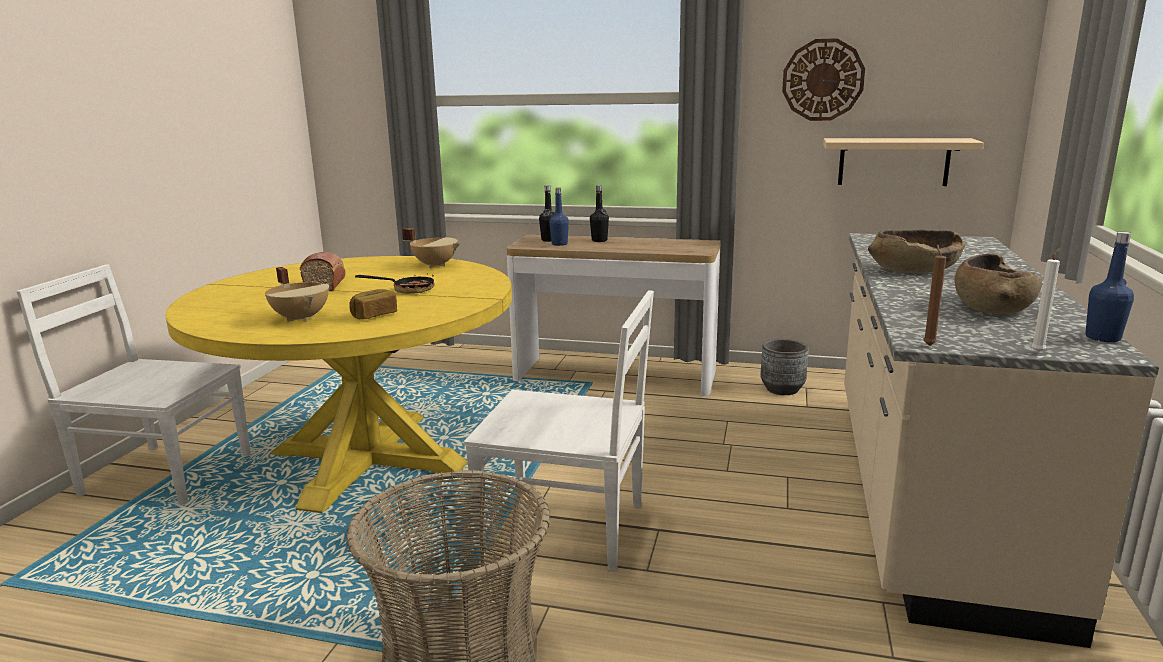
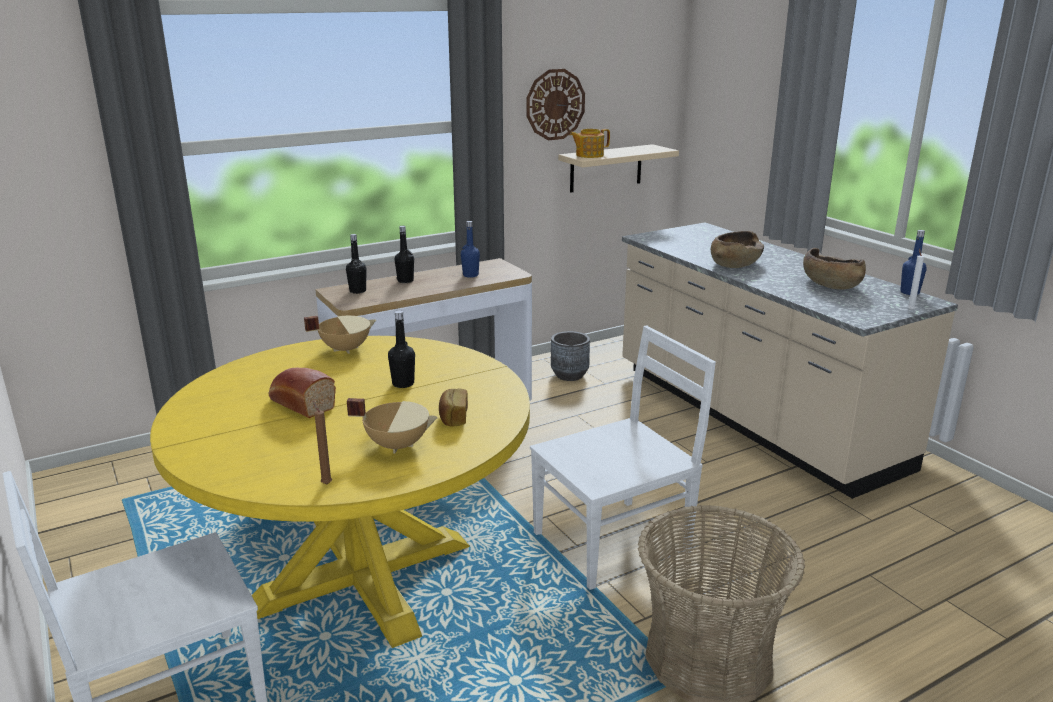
camera: 45 degrees left, 5 degrees up
frying pan [355,273,435,294] -> black bottle [388,310,415,388]
blue bottle [549,188,569,246] -> blue bottle moved to [461,221,480,278]
brown candle [923,244,946,346] -> brown candle moved to [313,401,332,484]
none -> teapot [569,129,610,158]

